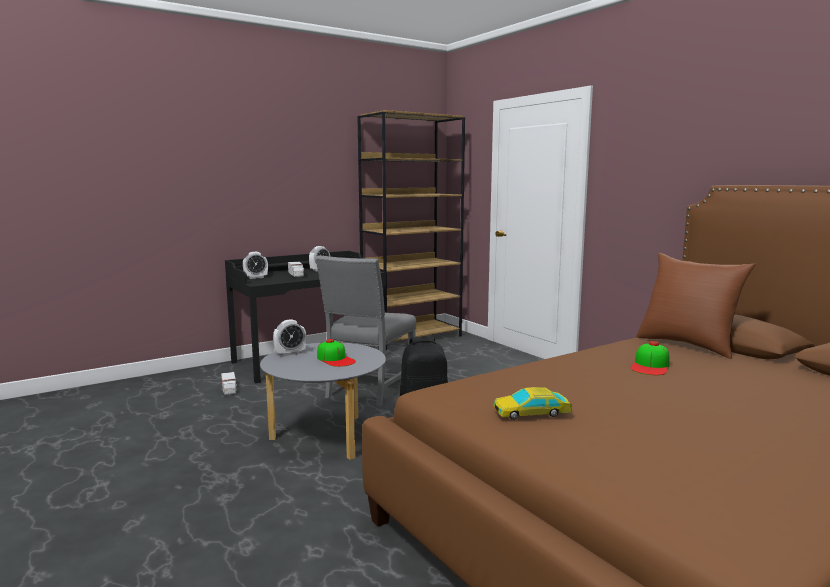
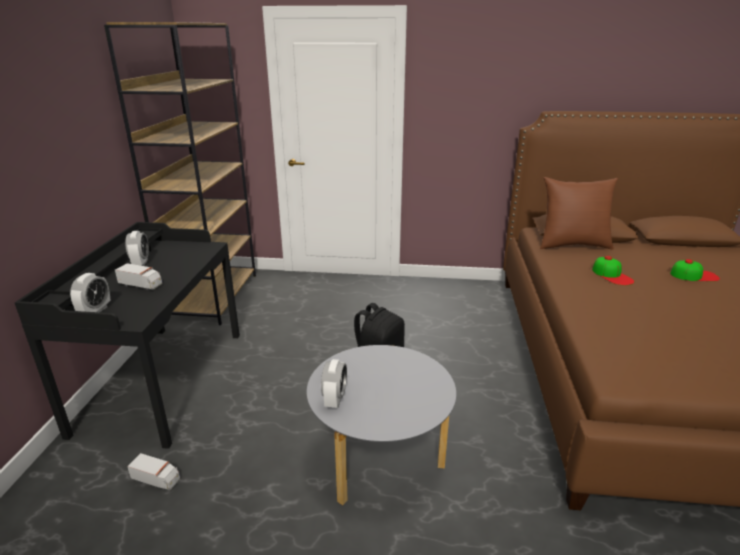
camera: 50 degrees left, 15 degrees up
grey chair [315,255,416,406] -> none
cap [317,339,356,367] -> cap moved to [670,259,720,281]
toy car [493,387,572,420] -> none

